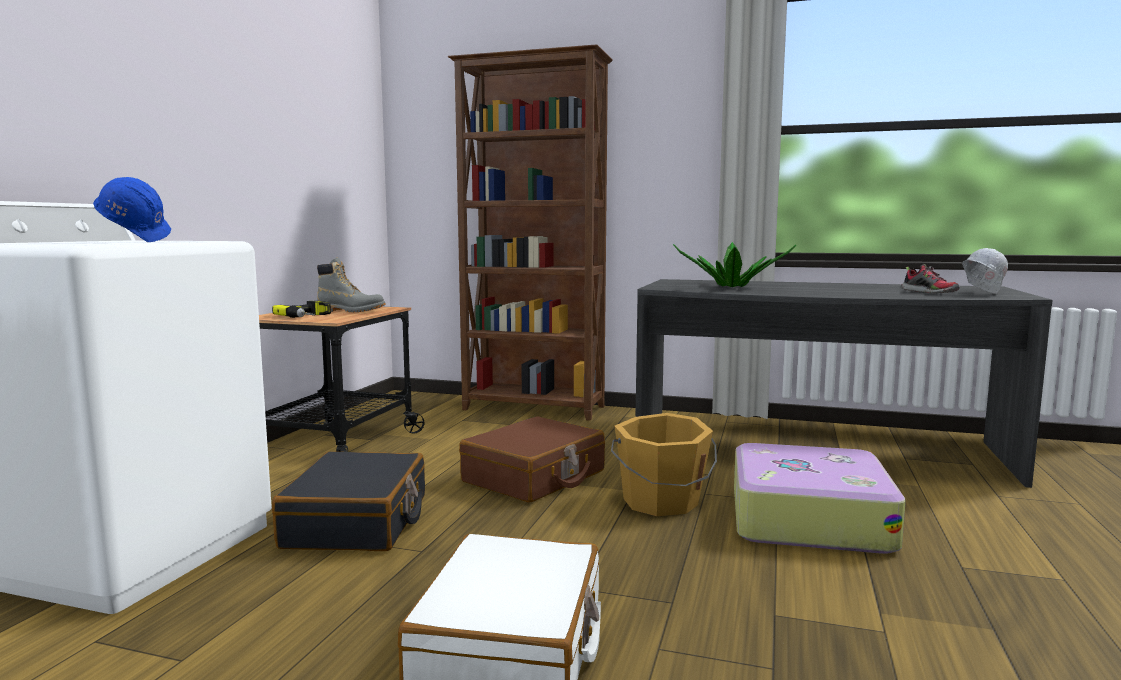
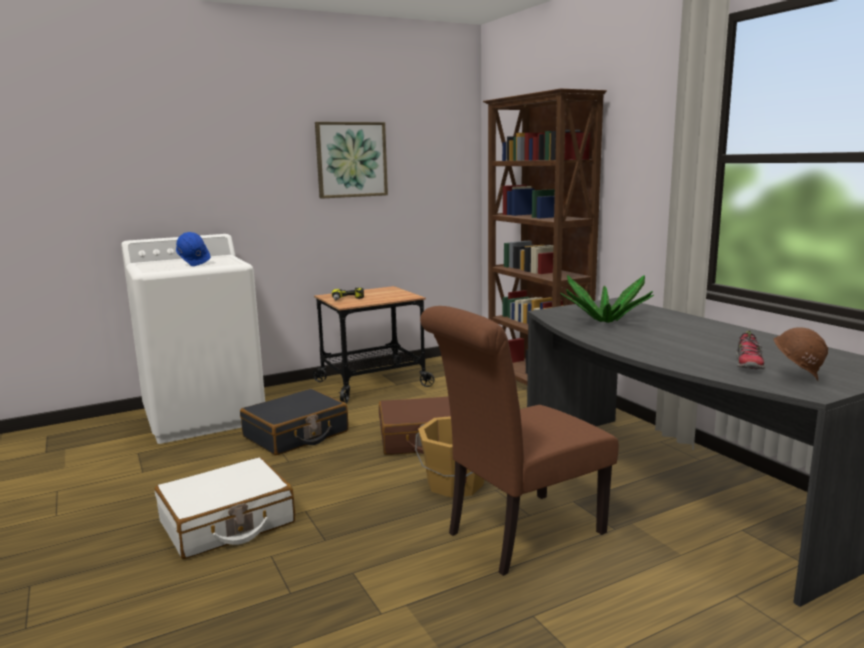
camera: 45 degrees right, 5 degrees up
grey boot [317,257,386,312] -> none
suitcase [734,443,906,554] -> brown chair [420,306,619,576]
white hard hat [962,248,1008,294] -> brown hard hat [774,327,828,381]
none -> picture [315,122,388,199]

